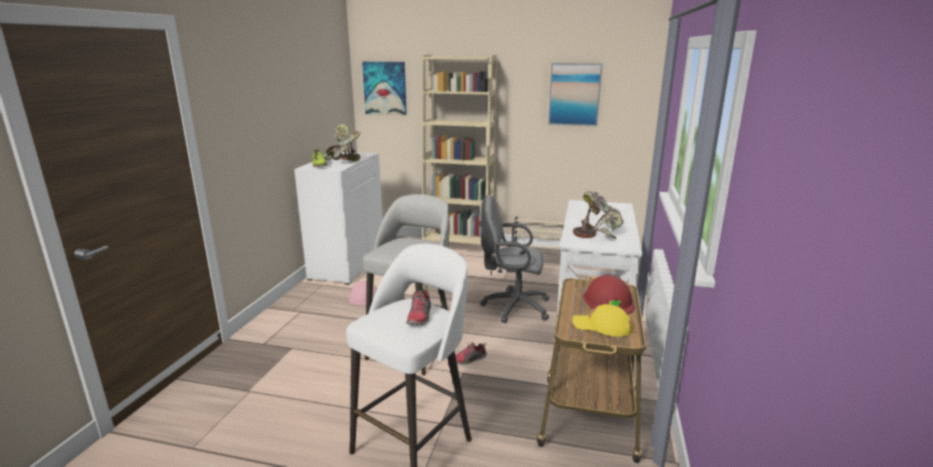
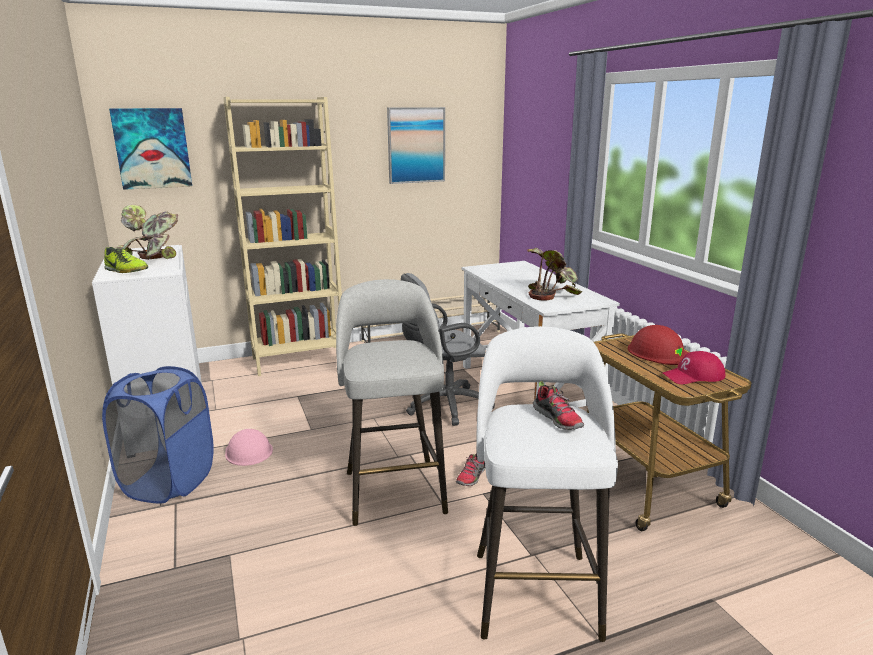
camera: 35 degrees left, 0 degrees up
yellow cap [572,304,633,337] -> red cap [663,351,725,384]
none -> blue laundry basket [102,366,214,503]

